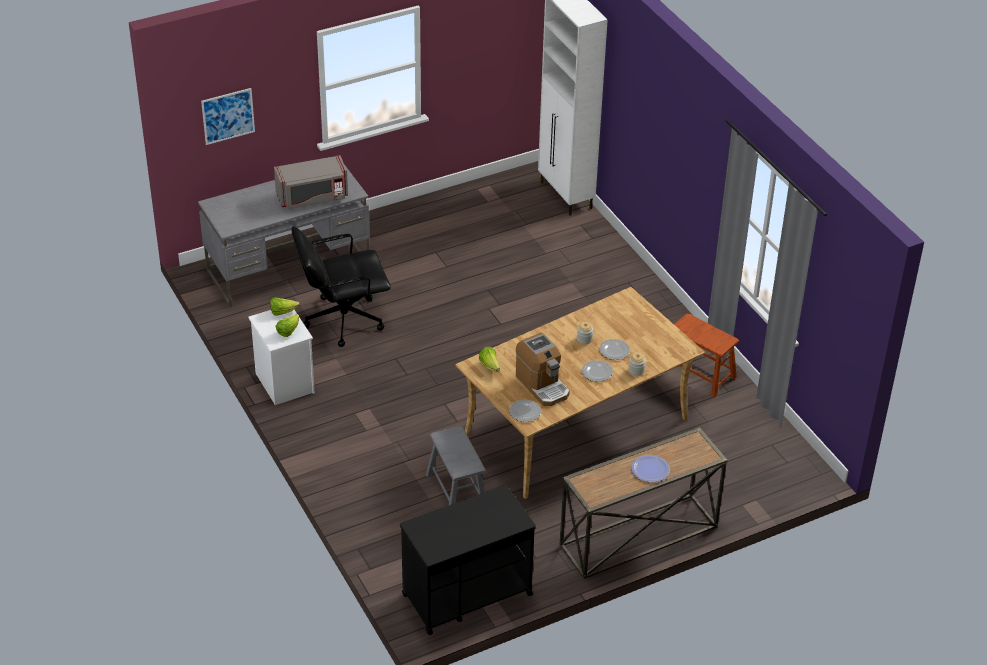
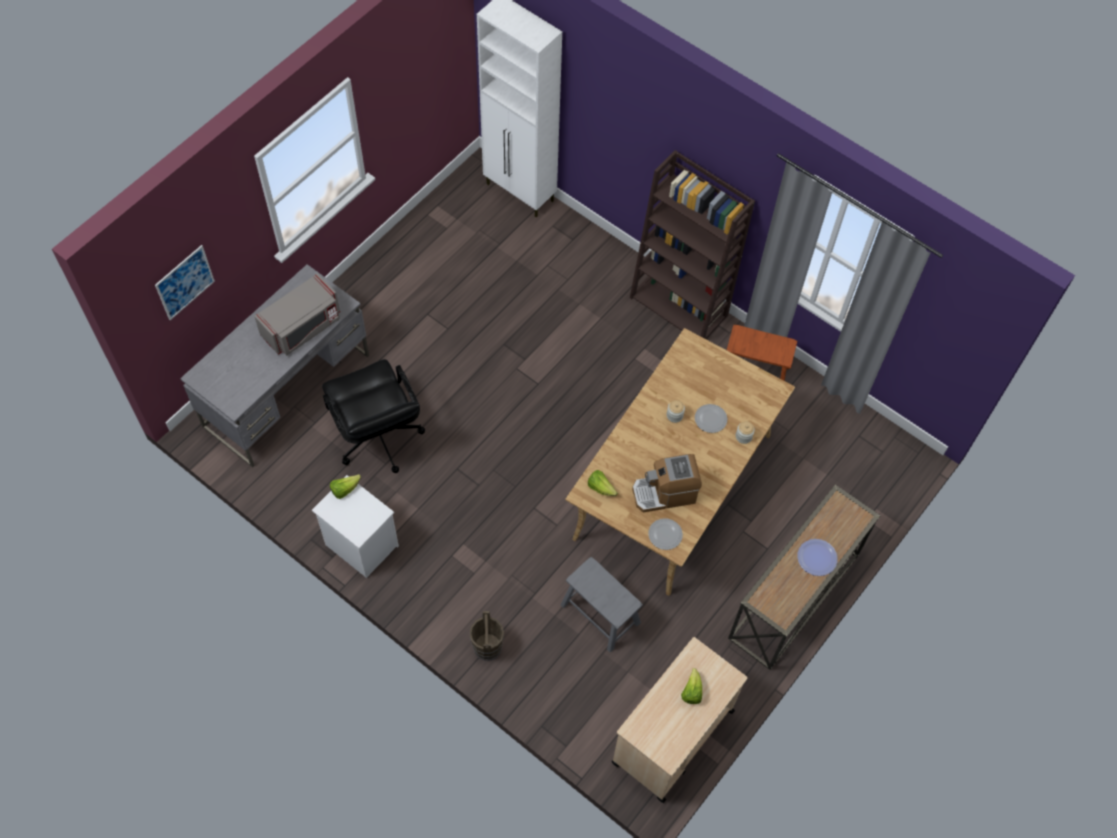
camera: 25 degrees left, 20 degrees up
lettuce [276,314,299,337] -> lettuce moved to [681,668,702,704]
black office chair [292,226,391,347] -> black office chair turned 75 degrees counterclockwise [322,359,425,473]
black cart [400,485,536,635] -> beige cart [612,637,748,803]
coffee machine [516,332,570,406] -> coffee machine turned 135 degrees clockwise [632,454,702,512]
plate [582,360,613,382] -> none
none -> brown bucket [469,611,504,661]
none -> brown bookcase [630,150,755,339]

